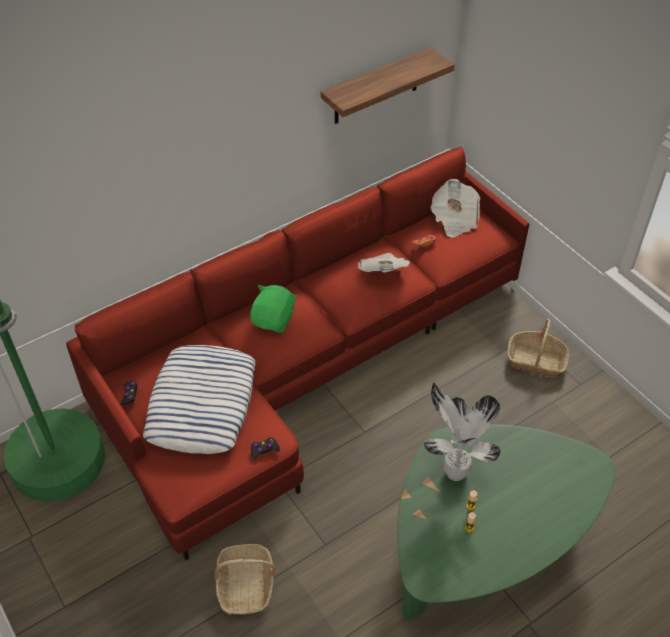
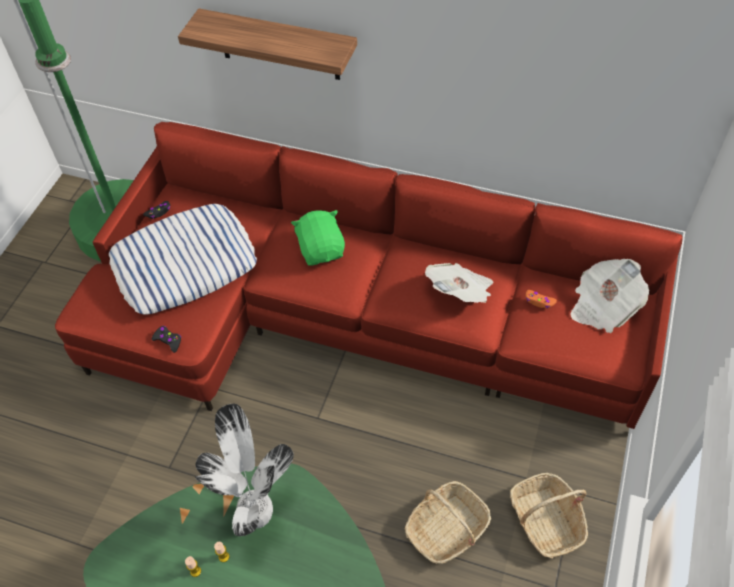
camera: 55 degrees right, 5 degrees up
basket [215,544,276,615] -> basket moved to [405,481,491,564]
green plush toy [250,285,297,333] -> green plush toy turned 90 degrees counterclockwise [291,210,345,266]
shelf [321,47,455,124] -> shelf moved to [178,8,357,80]

